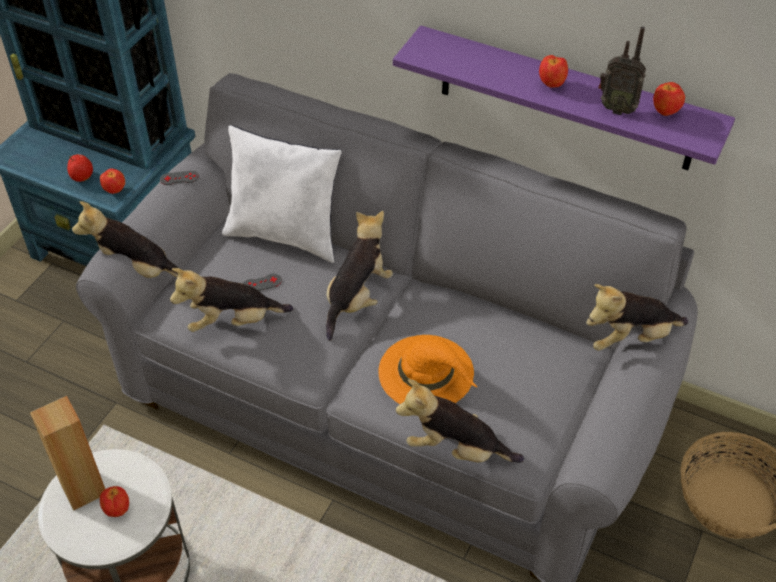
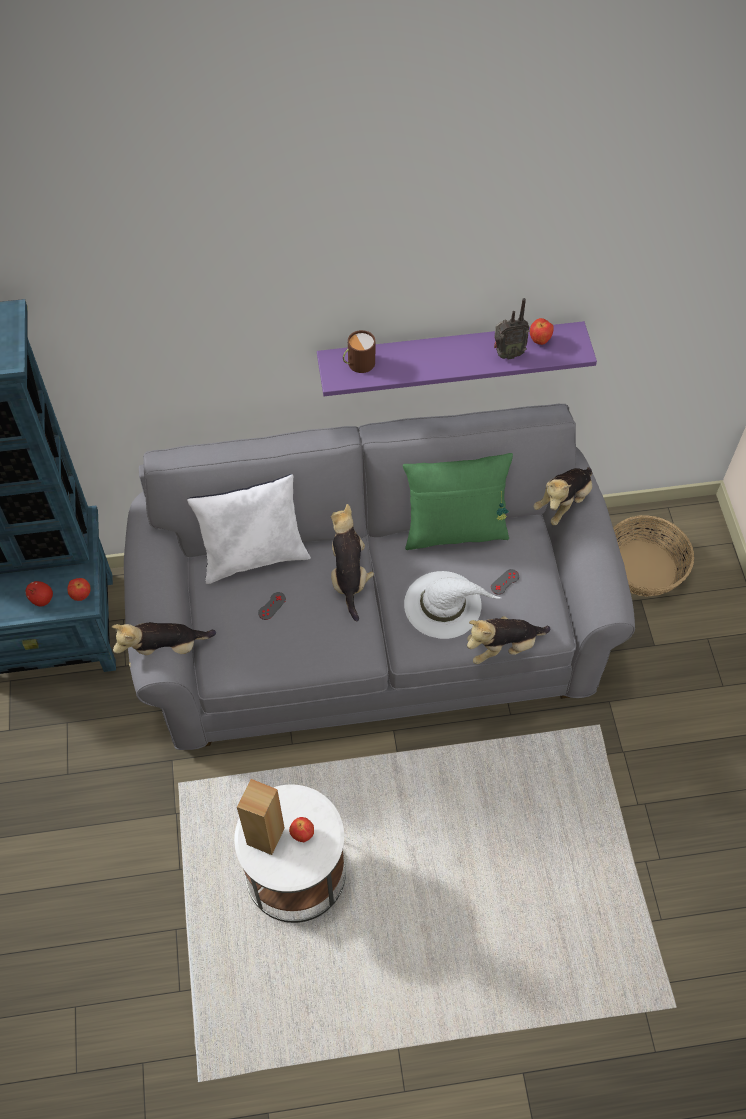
camera: 35 degrees left, 10 degrees up
grey game controller [160,171,199,185] -> grey game controller moved to [491,569,519,595]
plush toy [170,268,293,332] -> none
orange hat [378,335,477,404] -> white hat [404,571,500,639]
apple [539,55,568,88] -> none
none -> brown mug [343,330,375,373]
none -> green pillow [403,453,513,550]

